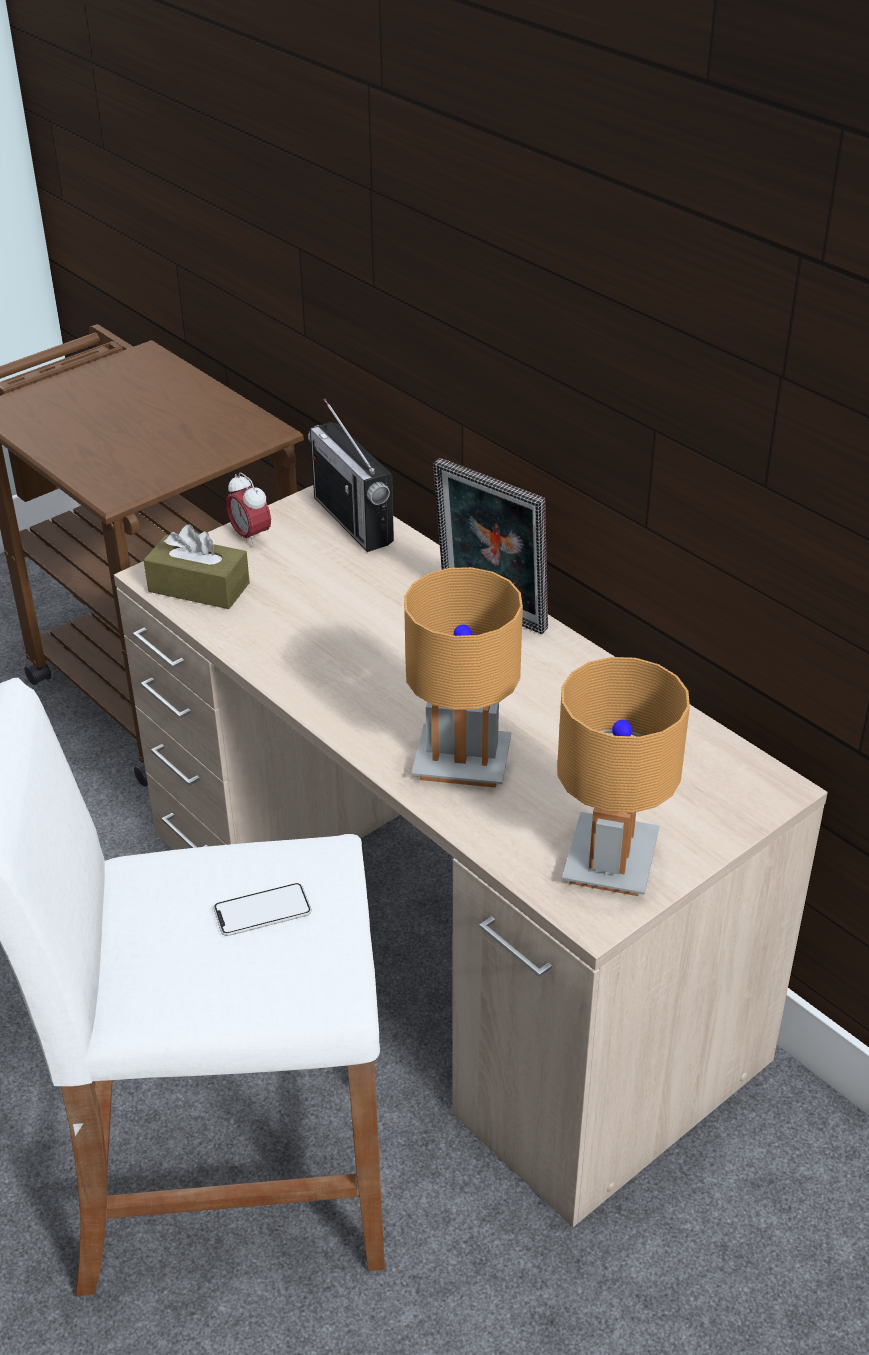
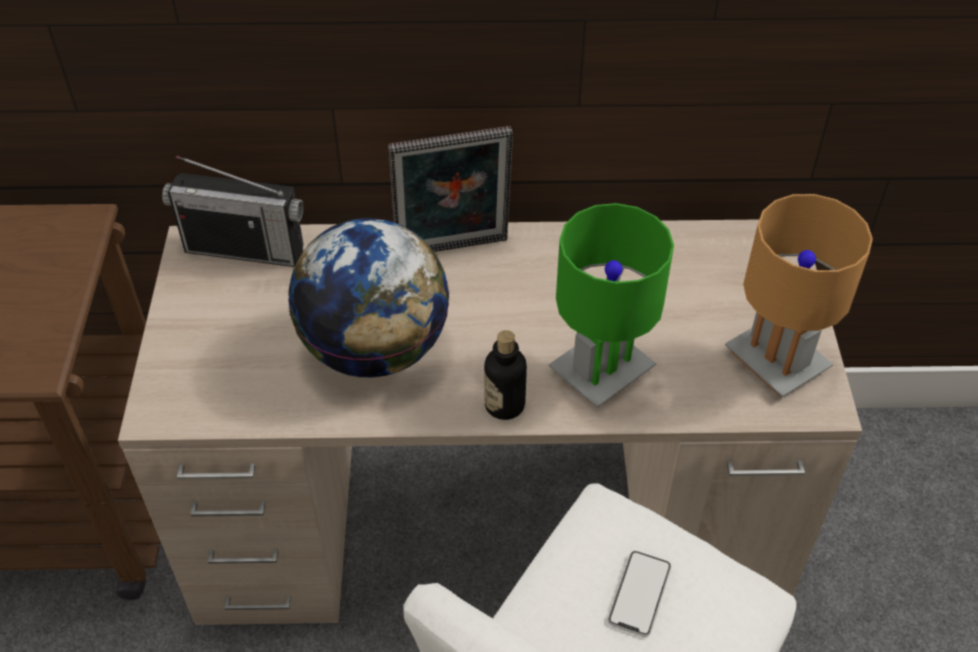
camera: 50 degrees left, 10 degrees up
brown tissue box [144,524,250,609] -> none
alarm clock [226,473,271,548] -> none
brown table lamp [404,567,523,788] -> green table lamp [549,203,674,408]
none -> globe [288,218,450,378]
none -> bottle [484,330,527,420]

